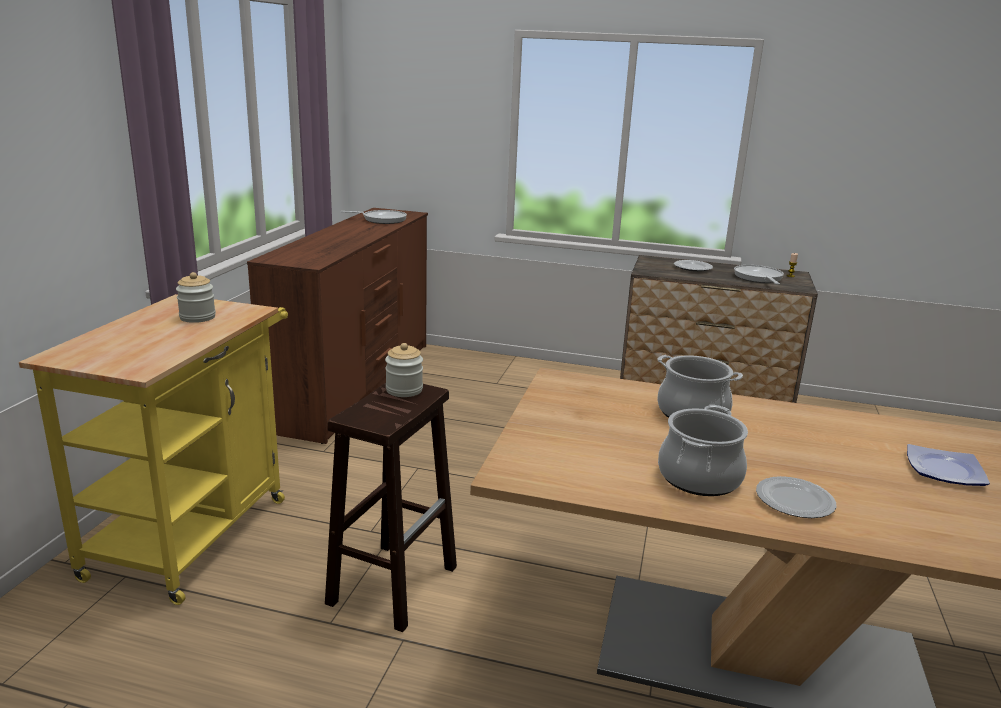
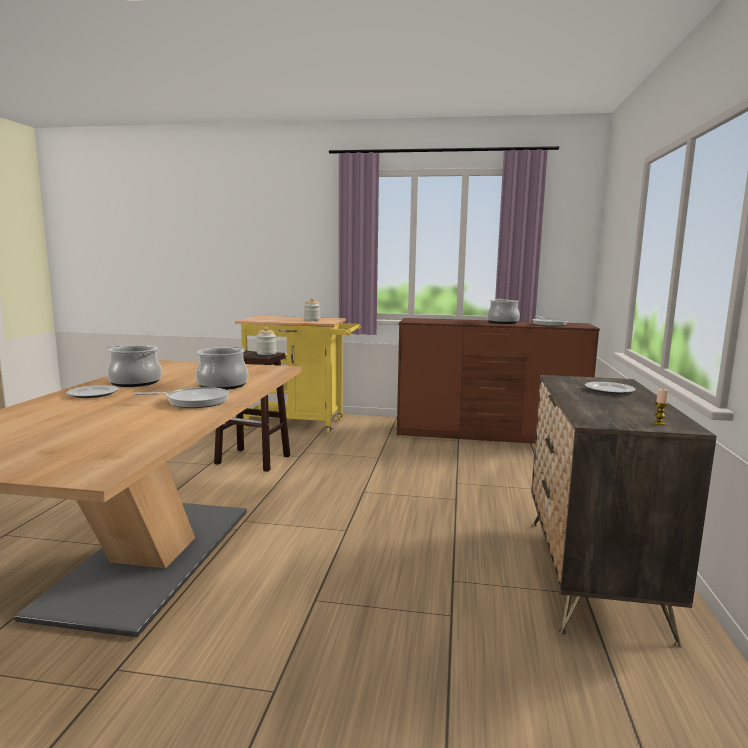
camera: 85 degrees right, 10 degrees down
frying pan [734,265,784,285] -> frying pan moved to [133,387,229,408]
plate [907,444,990,486] -> none
none -> cooking pot [487,299,520,324]

